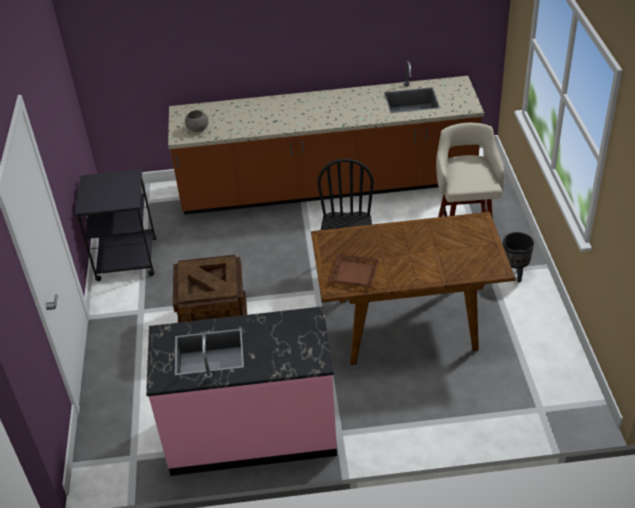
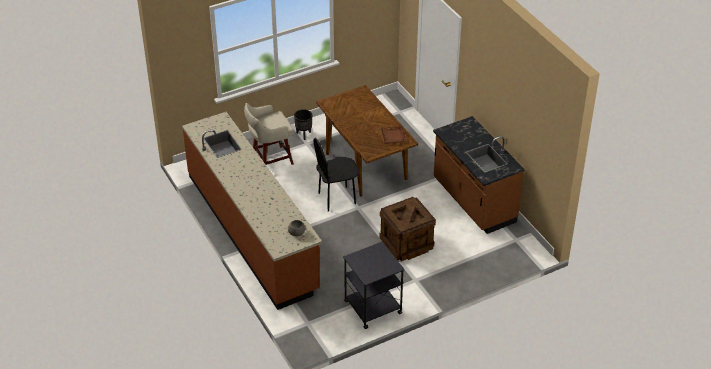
camera: 115 degrees left, 0 degrees up
pink counter [146,306,337,476] -> brown counter [433,116,525,234]

